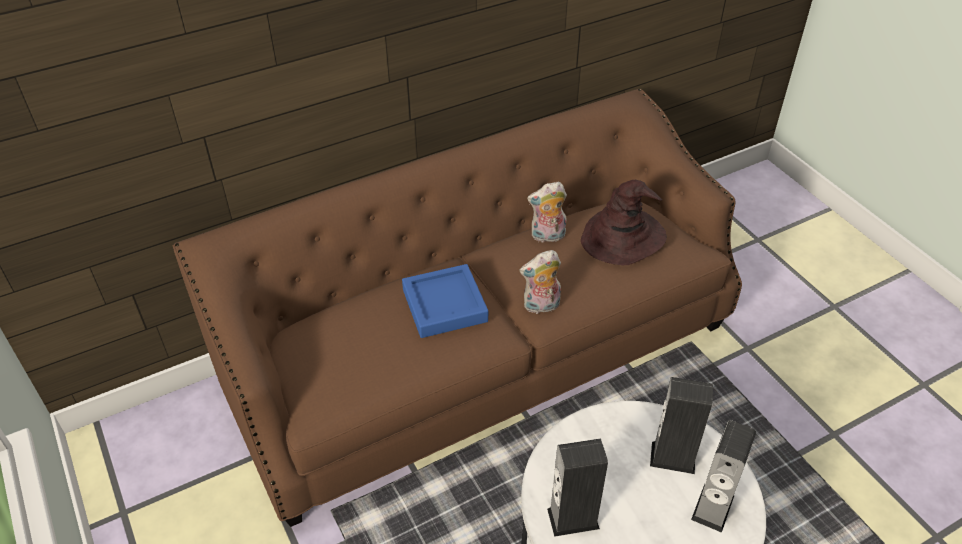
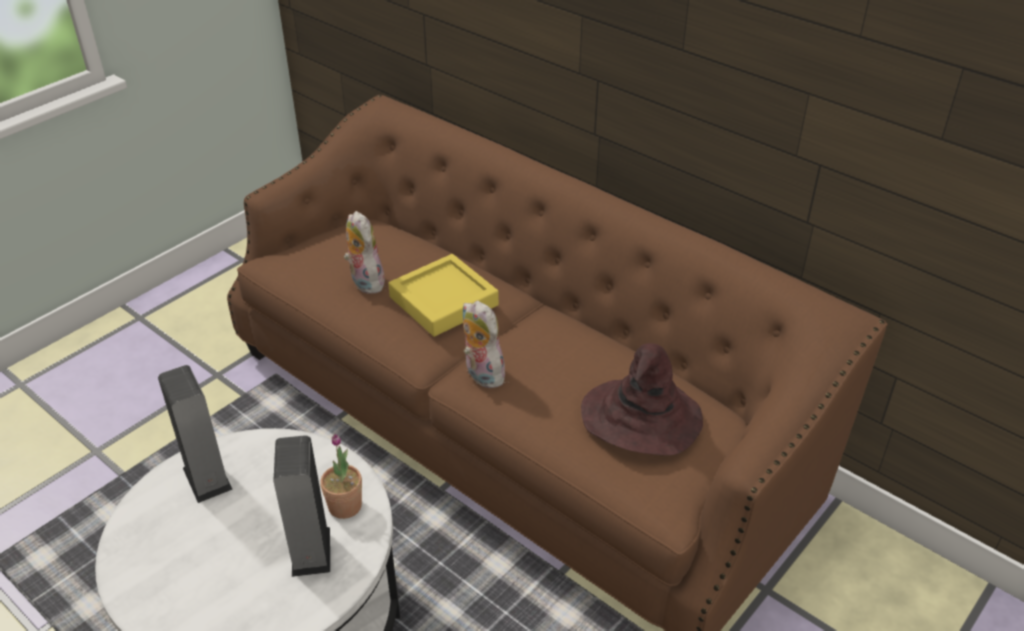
camera: 70 degrees right, 5 degrees down
blue tray [402,264,488,338] -> yellow tray [388,254,499,337]
plush toy [527,182,567,242] -> plush toy moved to [344,211,385,294]
speaker [691,420,756,533] -> none
none -> potted plant [320,434,362,519]

